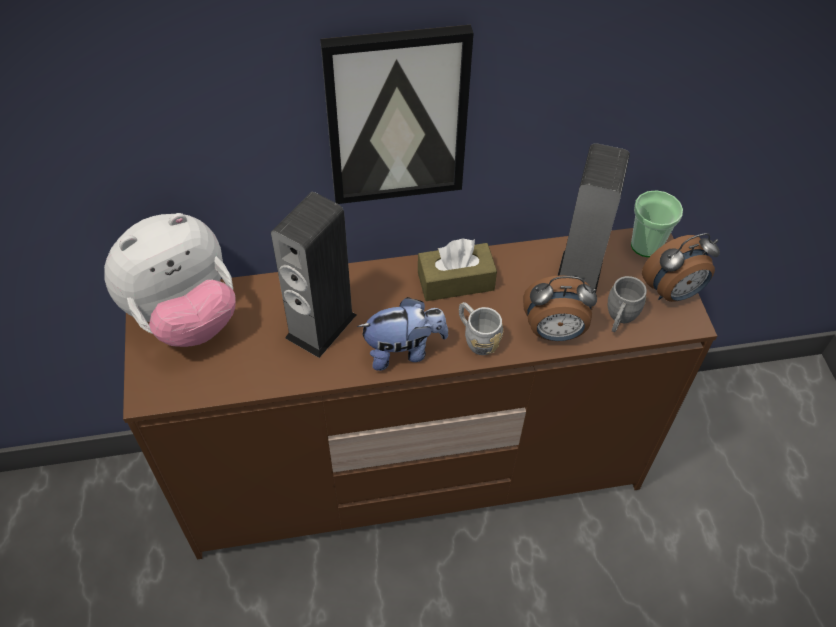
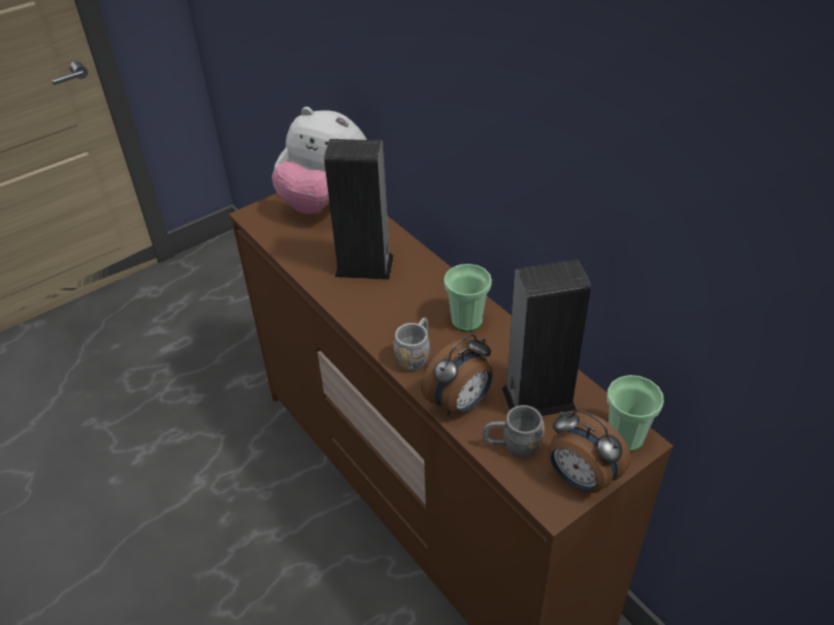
camera: 65 degrees right, 10 degrees down
picture [320,25,474,204] -> none
plush toy [357,297,448,371] -> none
brown tissue box [418,238,497,301] -> cup [444,264,492,332]
alarm clock [523,275,597,341] -> alarm clock turned 105 degrees counterclockwise [421,334,493,416]

